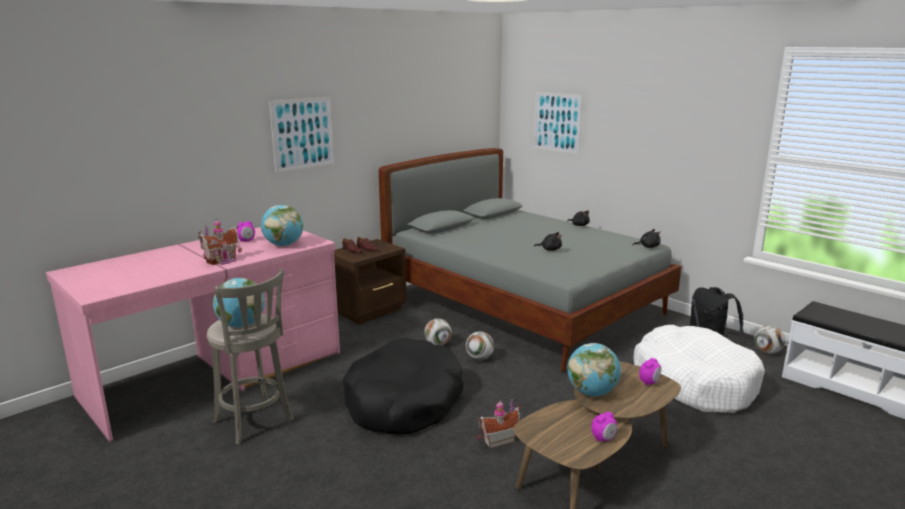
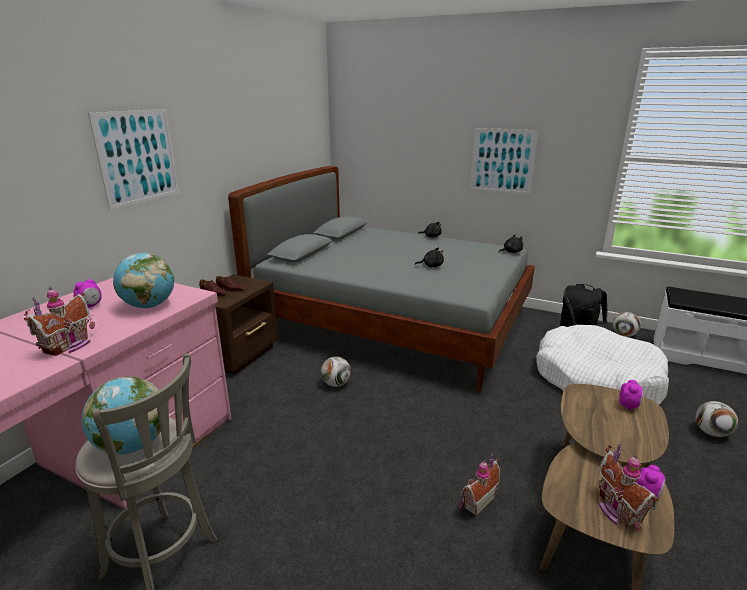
camera: 20 degrees left, 5 degrees up
black dog bed [343,338,464,434] -> none
football [466,331,494,360] -> football moved to [695,401,738,437]
picture [533,92,583,155] -> picture moved to [470,128,538,195]
globe [567,343,621,396] -> none
none -> toy house [598,444,659,530]

